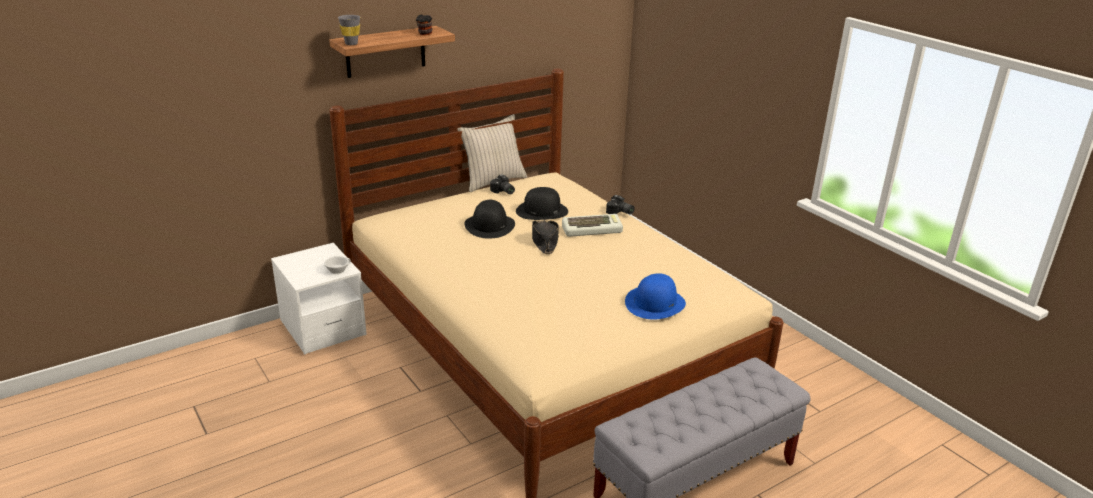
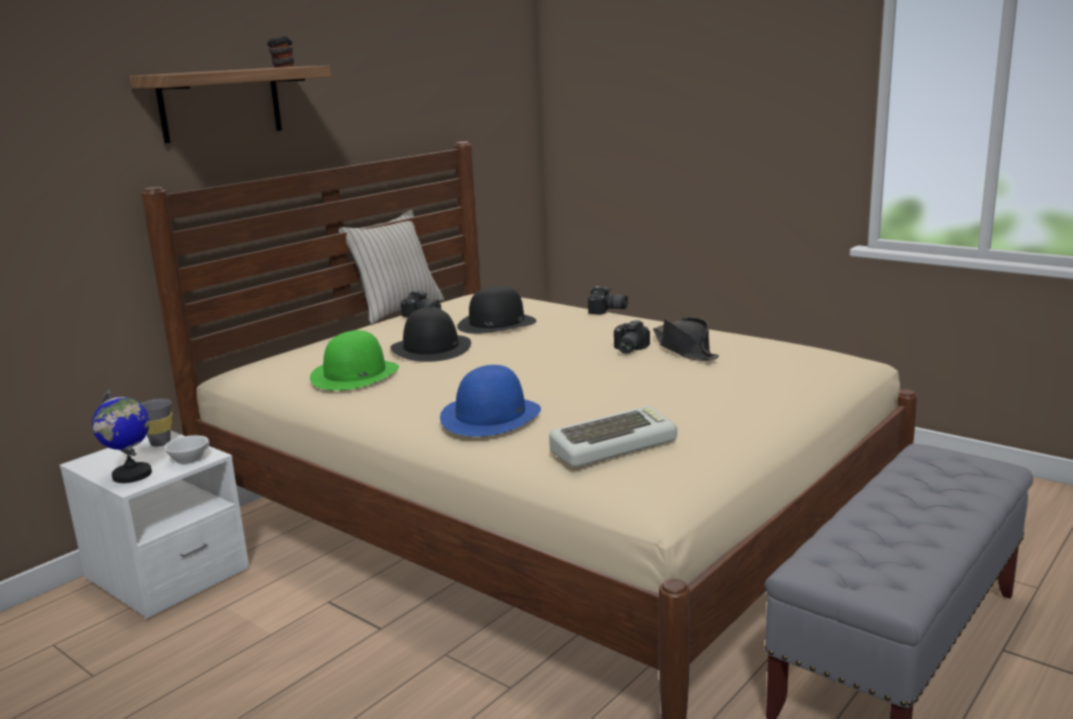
camera: 15 degrees left, 10 degrees down
grey cup [338,15,360,45] -> grey cup moved to [140,399,172,447]
black hat [532,220,559,254] -> black hat moved to [653,317,719,361]
keyboard [562,214,623,237] -> keyboard moved to [549,406,677,467]
blue hat [625,273,686,320] -> blue hat moved to [440,365,541,437]
none -> globe [92,390,152,483]
none -> green hat [310,330,399,391]
none -> camera [614,320,650,354]

